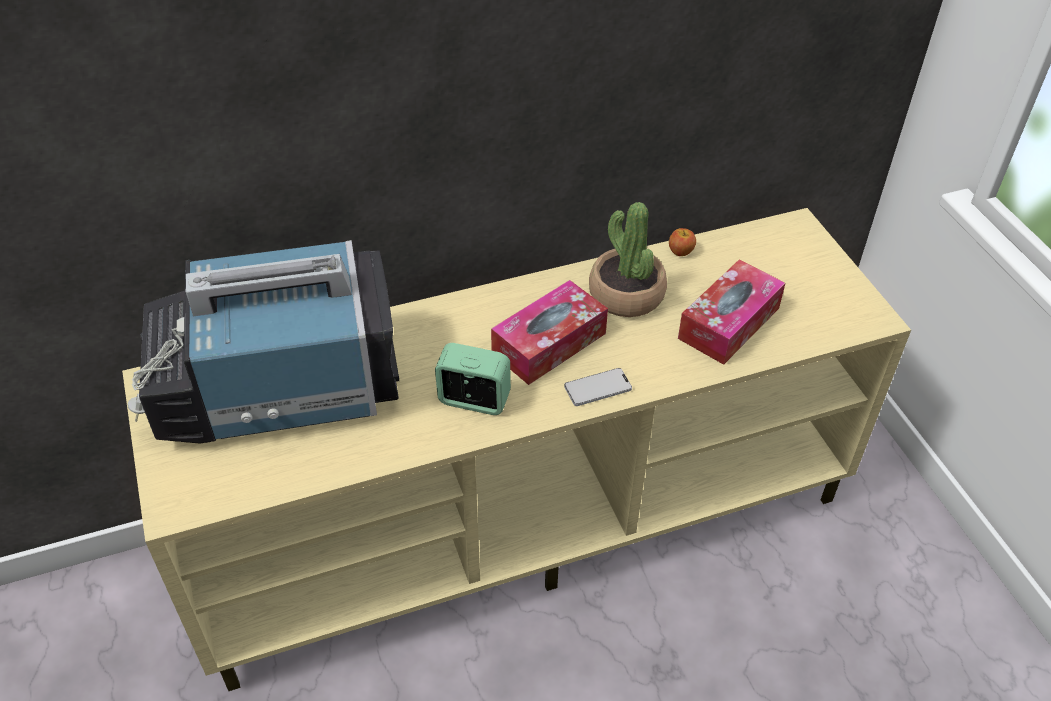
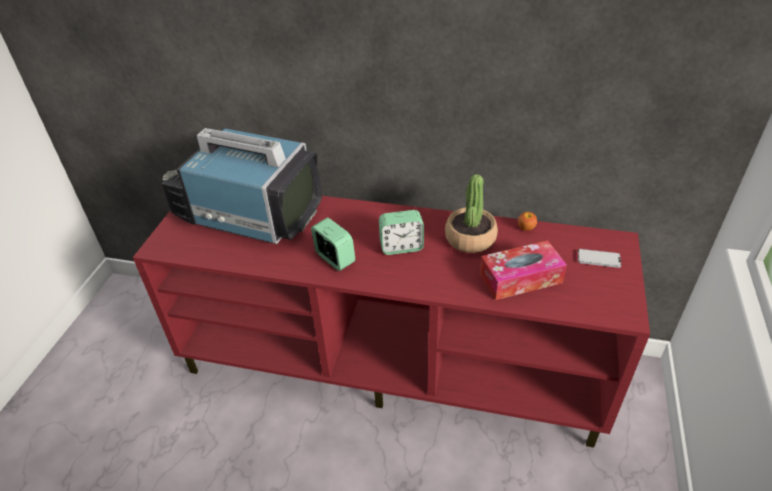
camera: 35 degrees right, 5 degrees down
beige tv stand [122,208,911,691] -> red tv stand [133,196,650,448]
tissue box [491,280,608,385] -> alarm clock [379,210,424,255]
phone [564,368,632,406] -> phone moved to [578,249,621,268]

